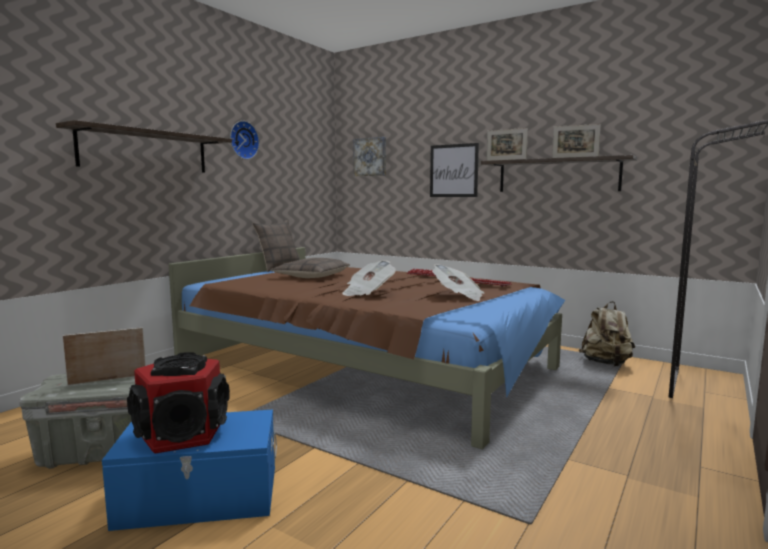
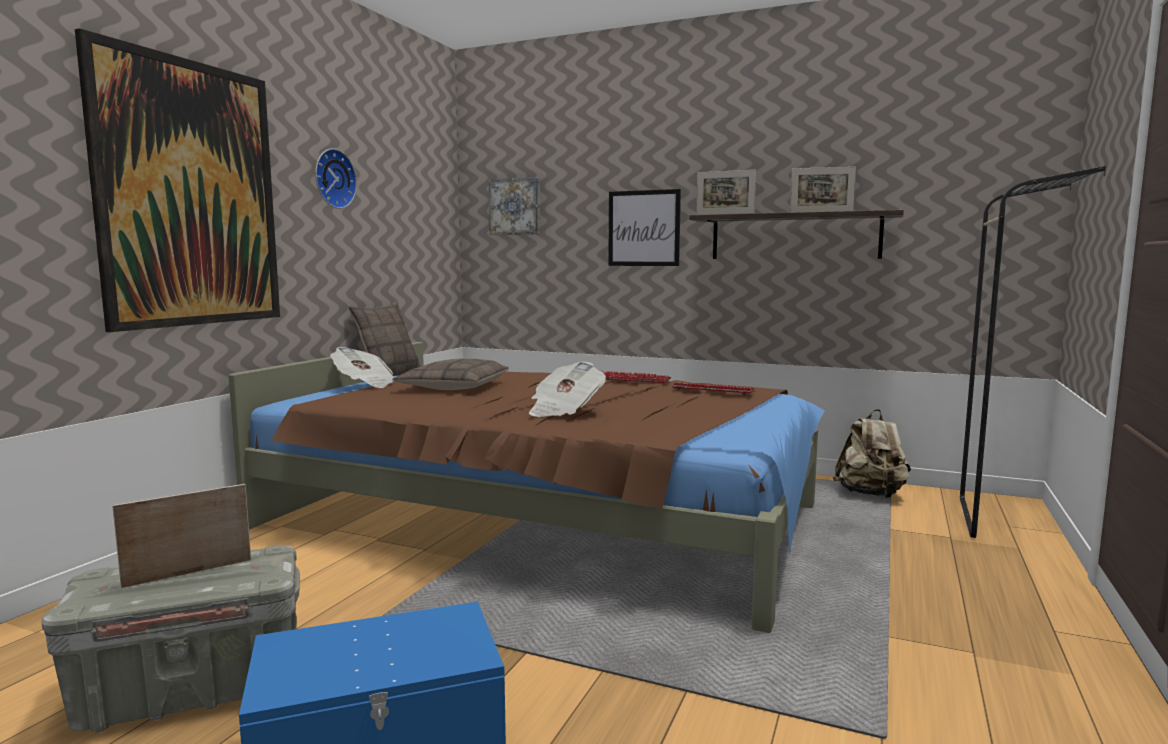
camera: 10 degrees left, 0 degrees up
shelf [56,120,232,173] -> picture [75,28,280,332]
speaker [127,352,230,454] -> none
newspaper [432,264,484,301] -> newspaper moved to [330,347,394,388]

